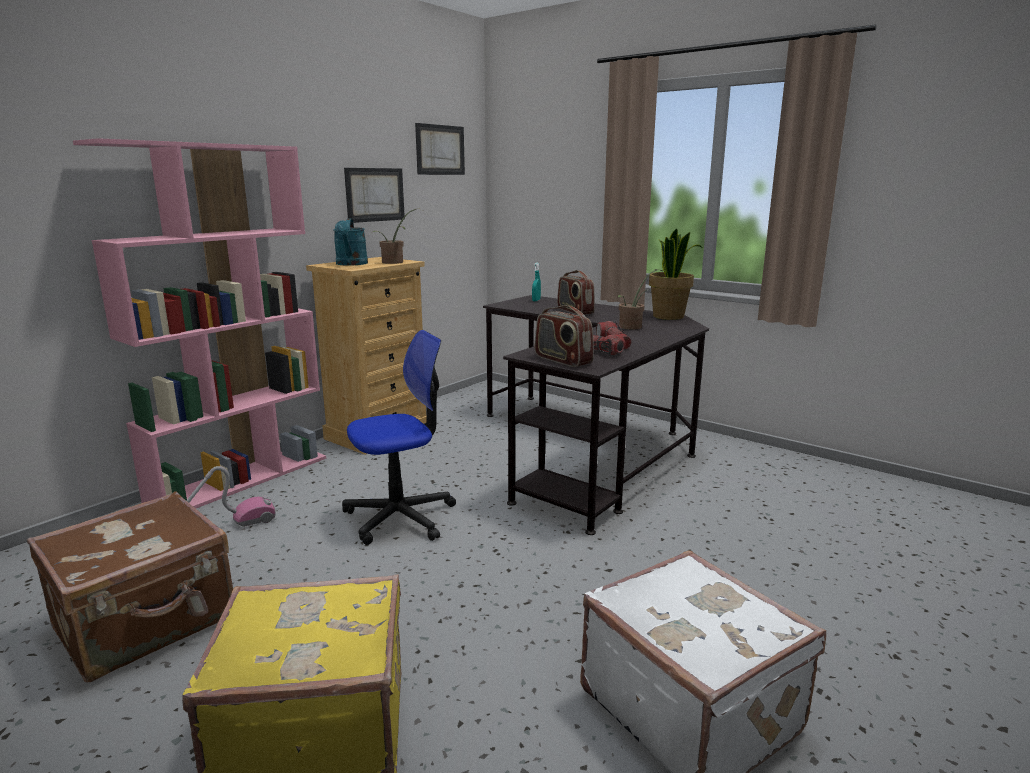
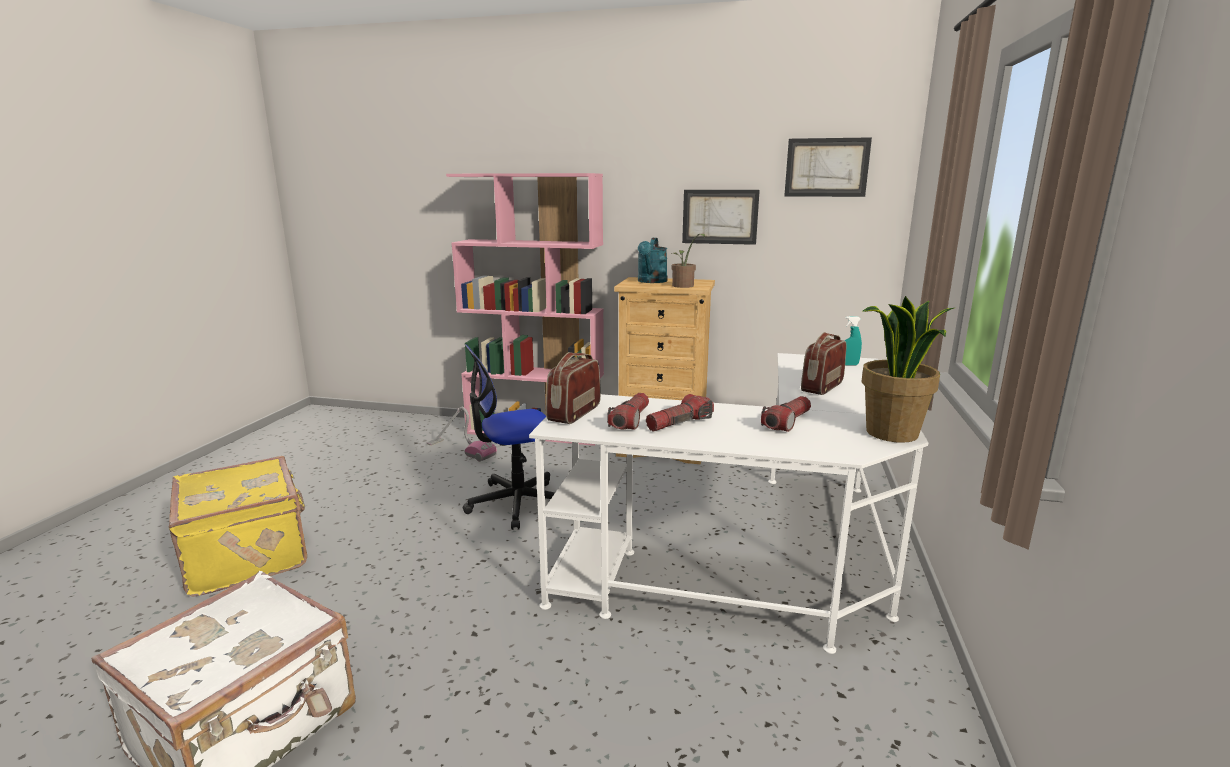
camera: 65 degrees right, 0 degrees up
brown suitcase [27,491,233,683] -> none
turquoise watering can [333,218,368,266] -> turquoise watering can turned 45 degrees counterclockwise [638,238,667,283]
office chair [342,330,456,545] -> office chair turned 120 degrees clockwise [463,344,555,530]
black desk [483,295,709,535] -> white desk [529,353,929,654]
potted plant [618,269,663,329] -> flashlight [761,396,811,432]

